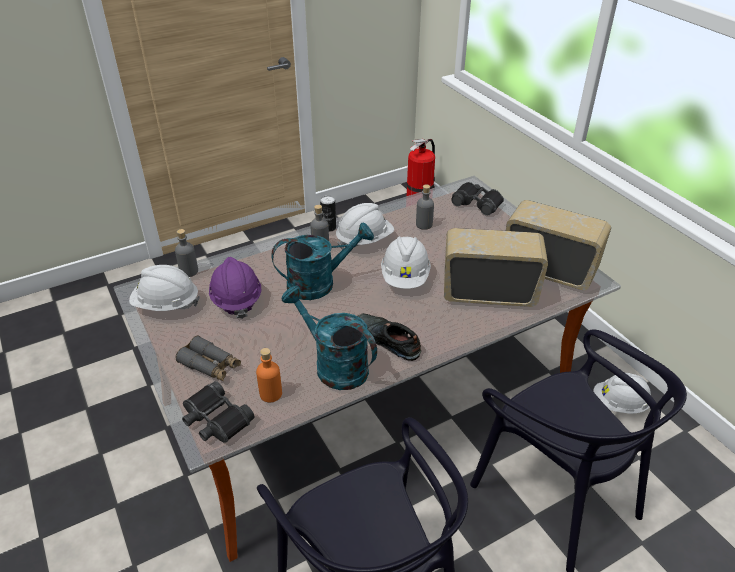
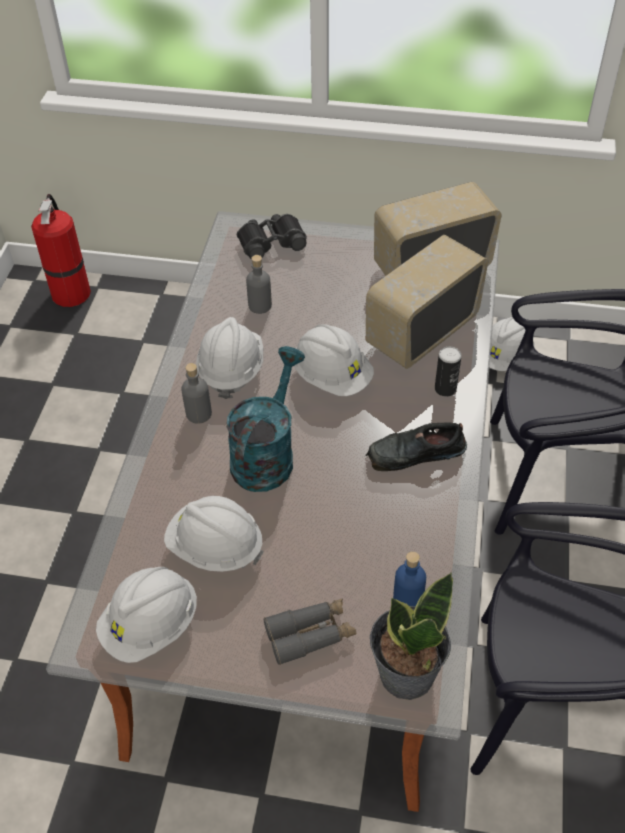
camera: 50 degrees left, 10 degrees up
grey bottle [175,229,198,277] -> none
black binoculars [182,381,254,443] -> potted plant [370,572,453,700]
purple hard hat [209,257,261,319] -> white hard hat [164,496,264,572]
orange bottle [256,348,282,402] -> blue bottle [393,551,426,607]
turquoise watering can [282,286,377,390] -> none
can [320,195,336,232] -> can moved to [435,346,462,397]

